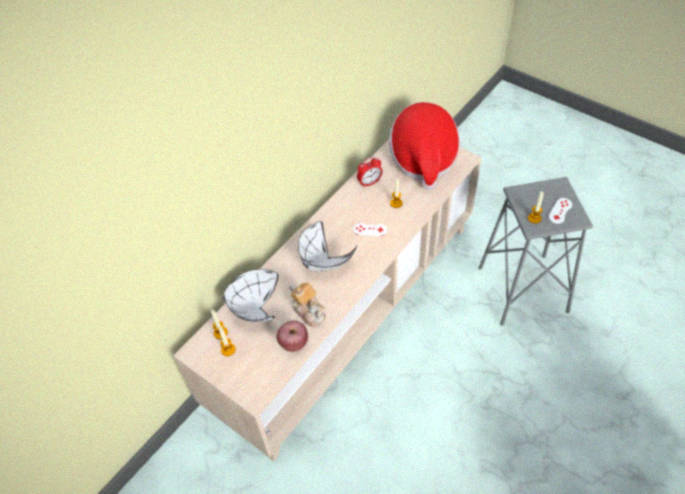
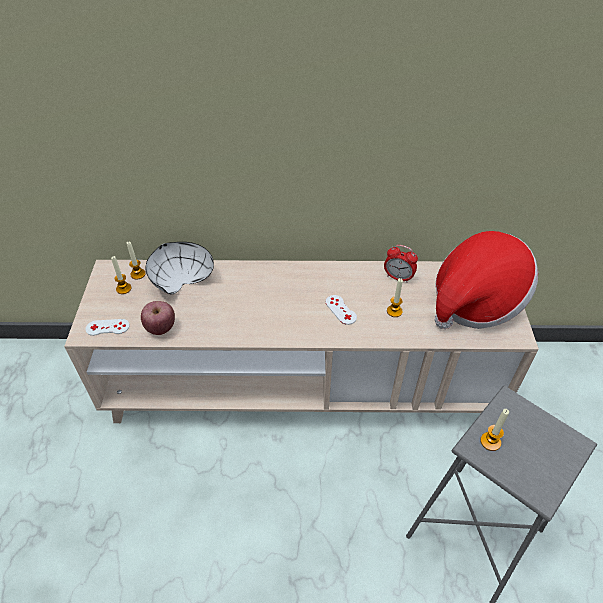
camera: 50 degrees right, 5 degrees down
teapot [290,283,326,327] -> none
white bowl [298,221,357,271] -> none
white game controller [549,198,572,224] -> white game controller moved to [85,319,130,336]

